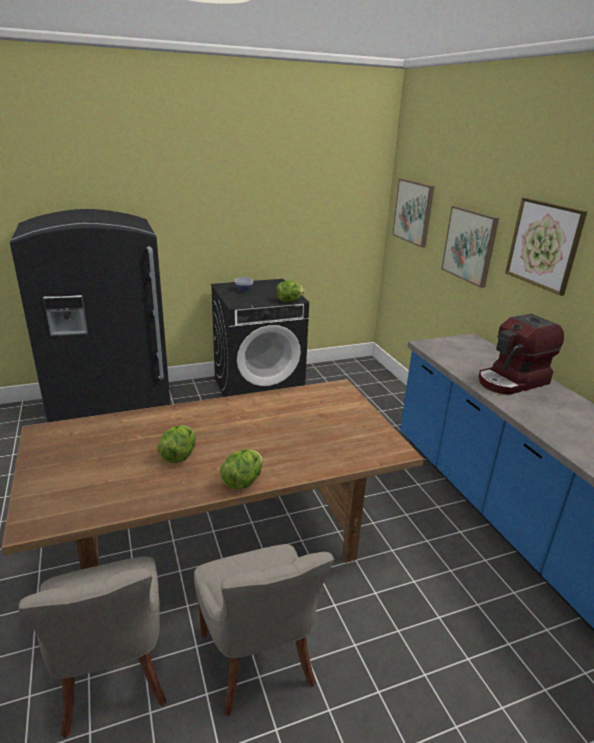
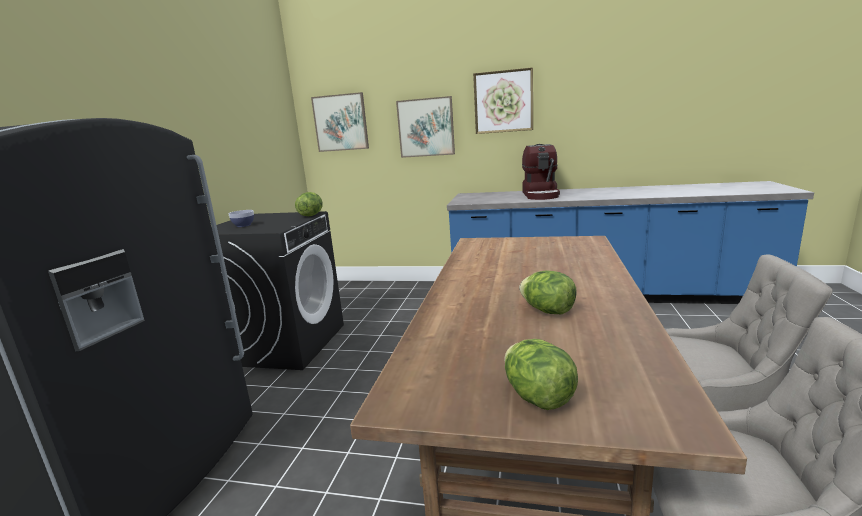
camera: 55 degrees left, 10 degrees down
lettuce [220,449,262,490] -> lettuce moved to [504,339,578,410]

